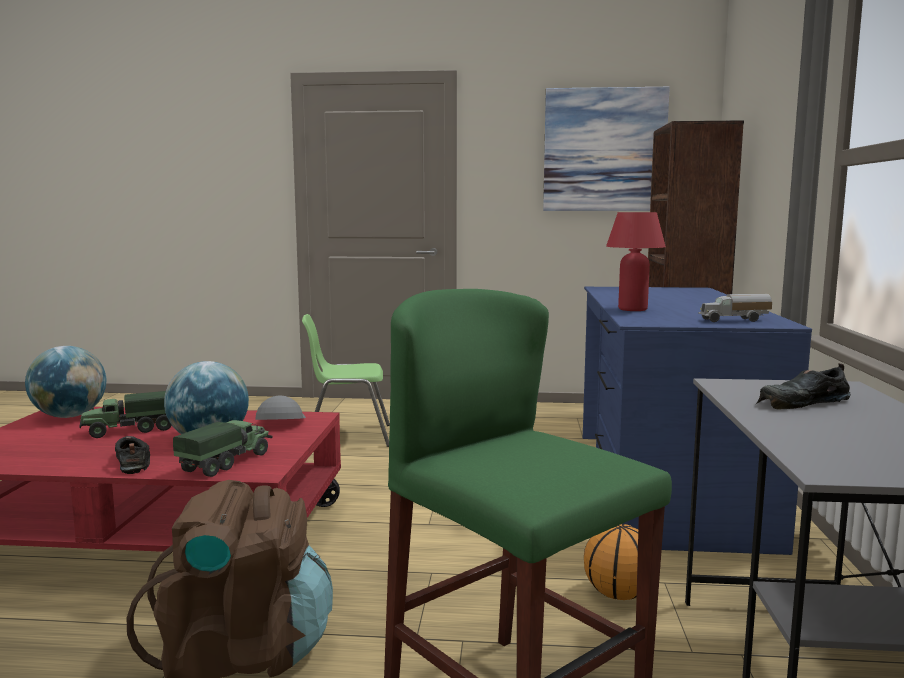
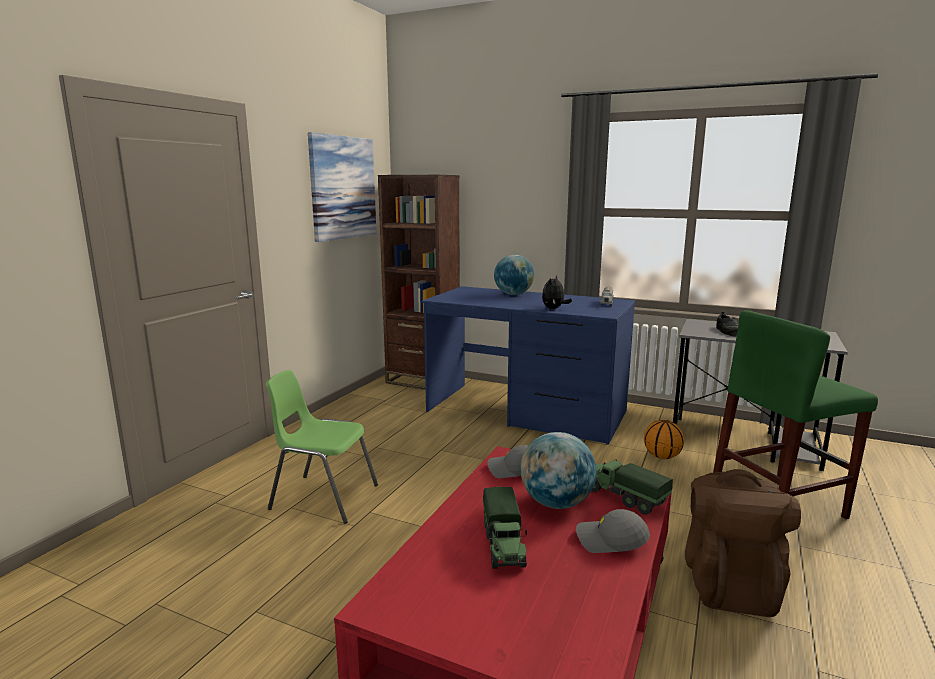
camera: 70 degrees left, 5 degrees up
globe [25,346,106,418] -> globe moved to [494,255,534,295]
black shoe [115,436,150,474] -> grey cap [576,509,650,553]
green chair [302,314,390,447] -> green chair turned 90 degrees clockwise [266,370,378,524]
red table lamp [606,212,666,311] -> plush toy [542,275,572,309]

